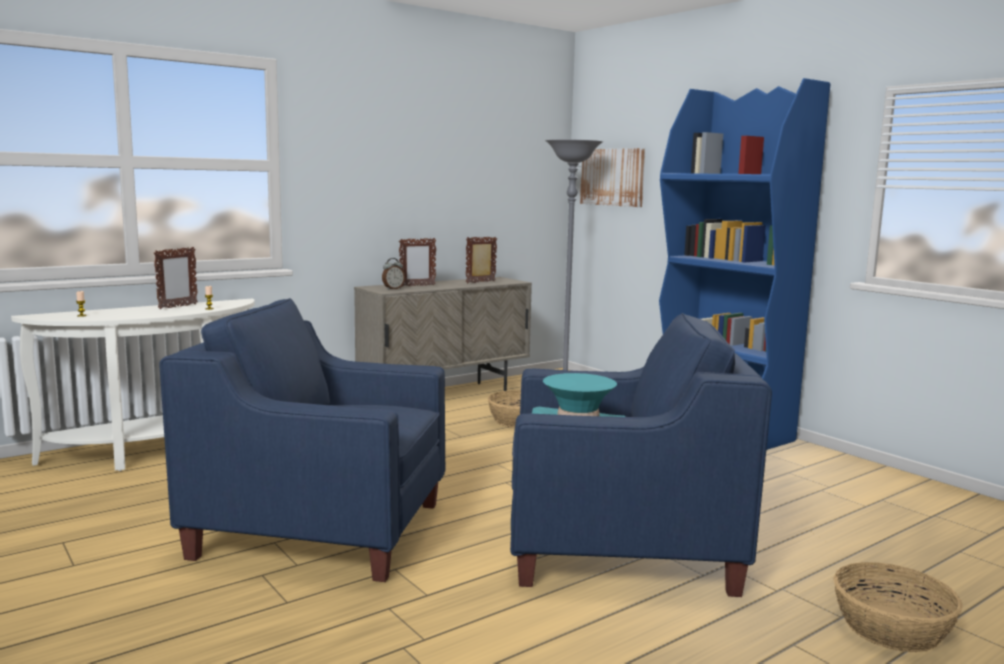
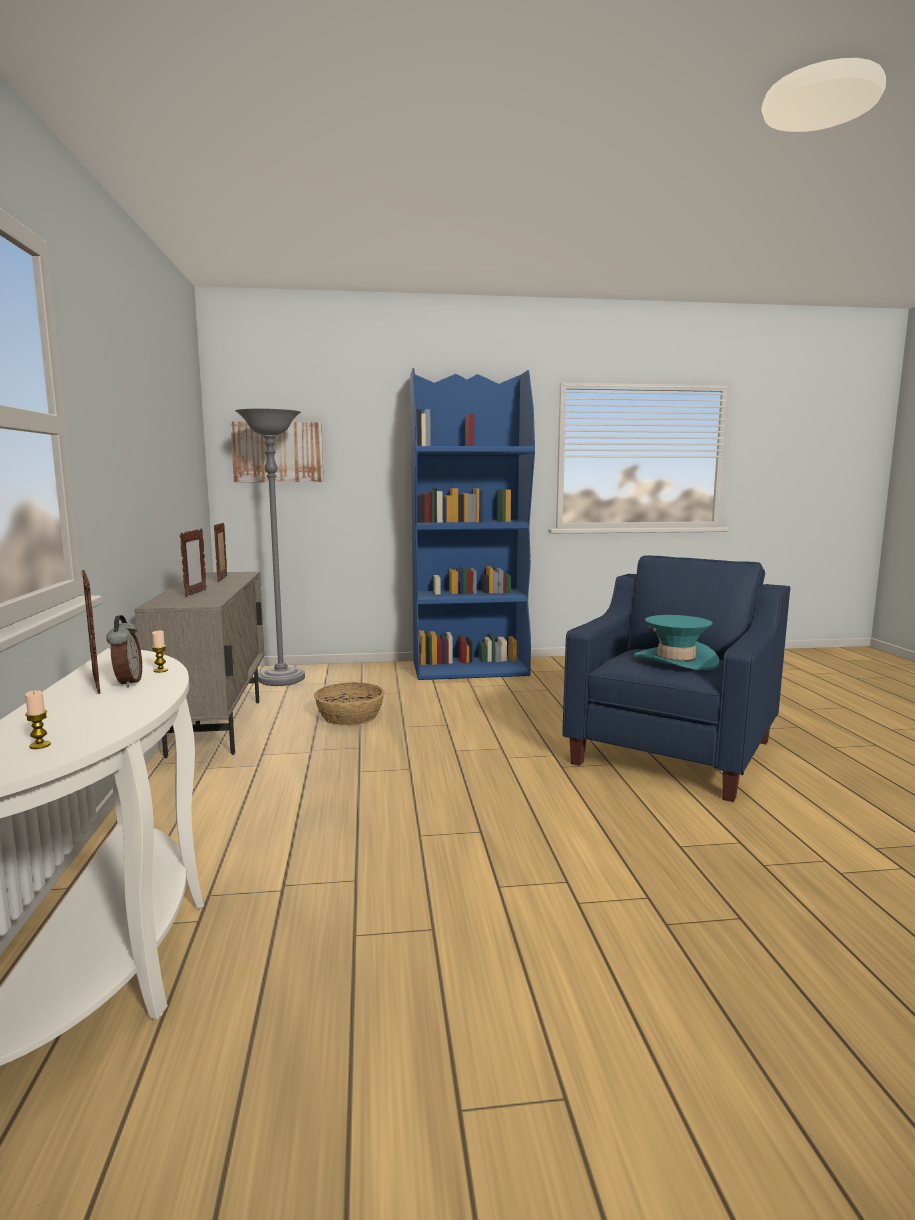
camera: 60 degrees left, 0 degrees up
blue armchair [159,298,445,582] -> none
alarm clock [382,258,405,289] -> alarm clock moved to [106,615,142,688]
basket [833,562,963,652] -> none

